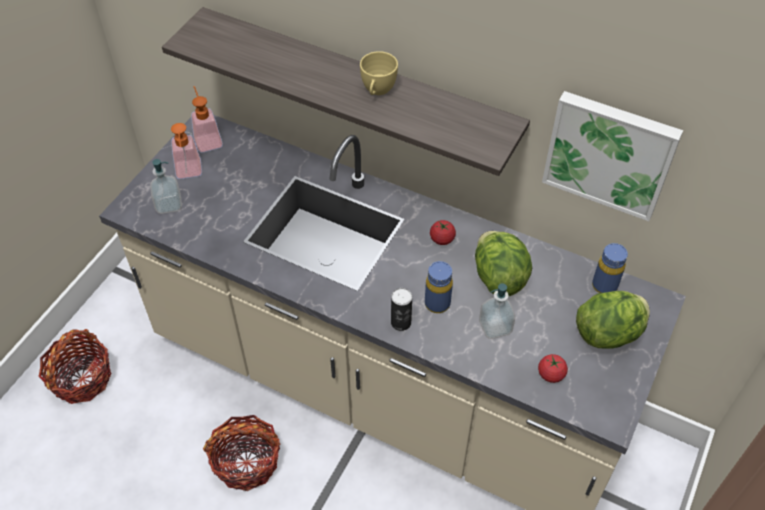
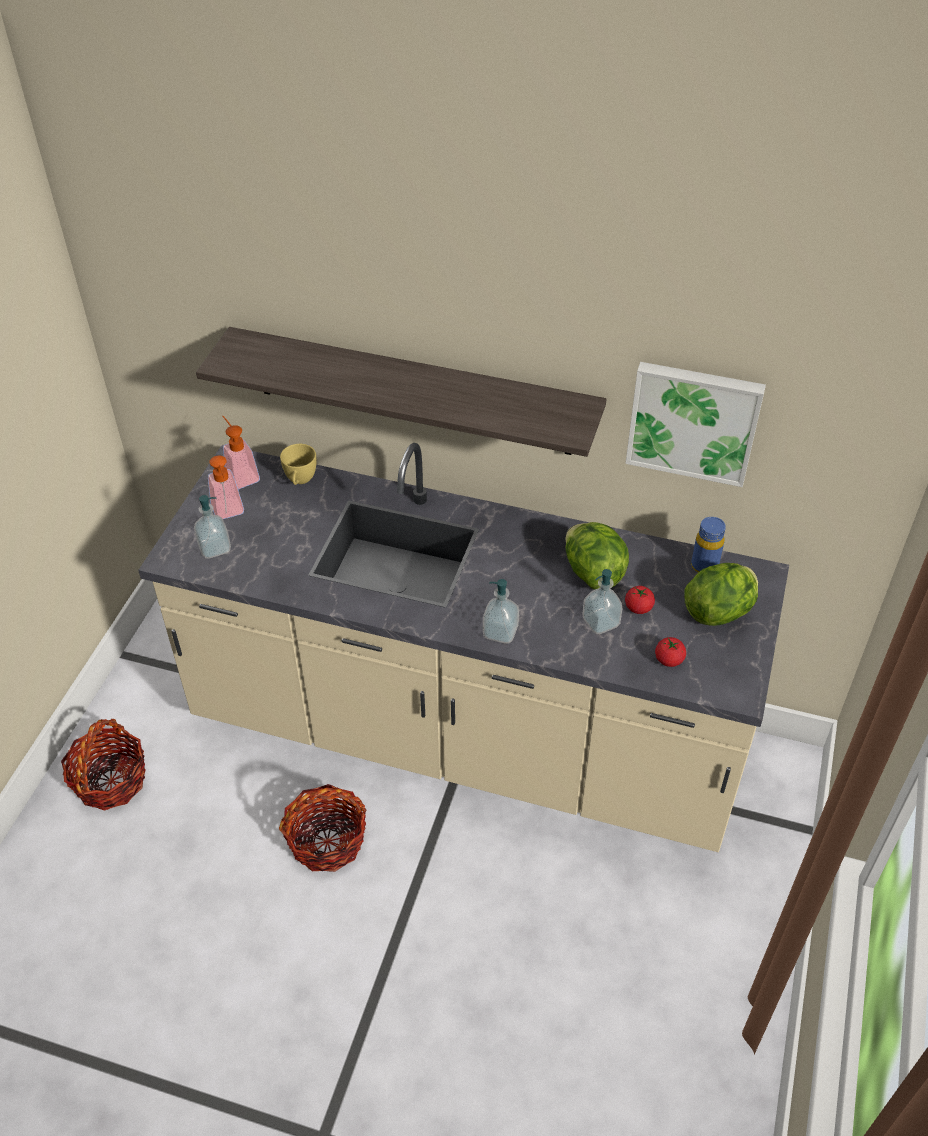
camera: 10 degrees left, 5 degrees down
yellow cup [360,51,398,95] -> yellow cup moved to [280,444,316,485]
can [391,288,412,331] -> soap dispenser [483,579,519,644]
blue bottle [425,261,453,313] -> none
tomato [430,220,456,245] -> tomato moved to [625,586,655,614]

